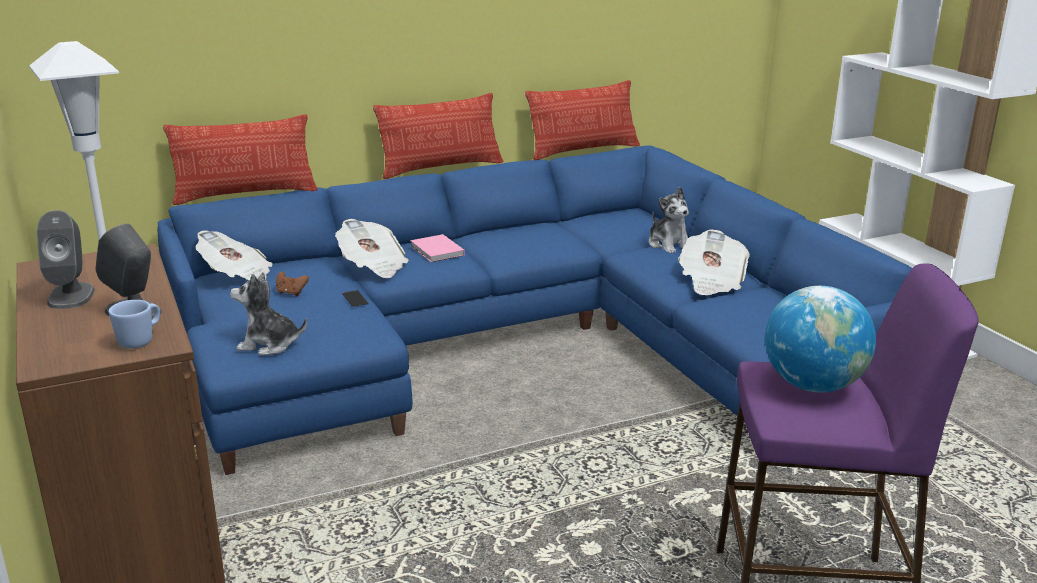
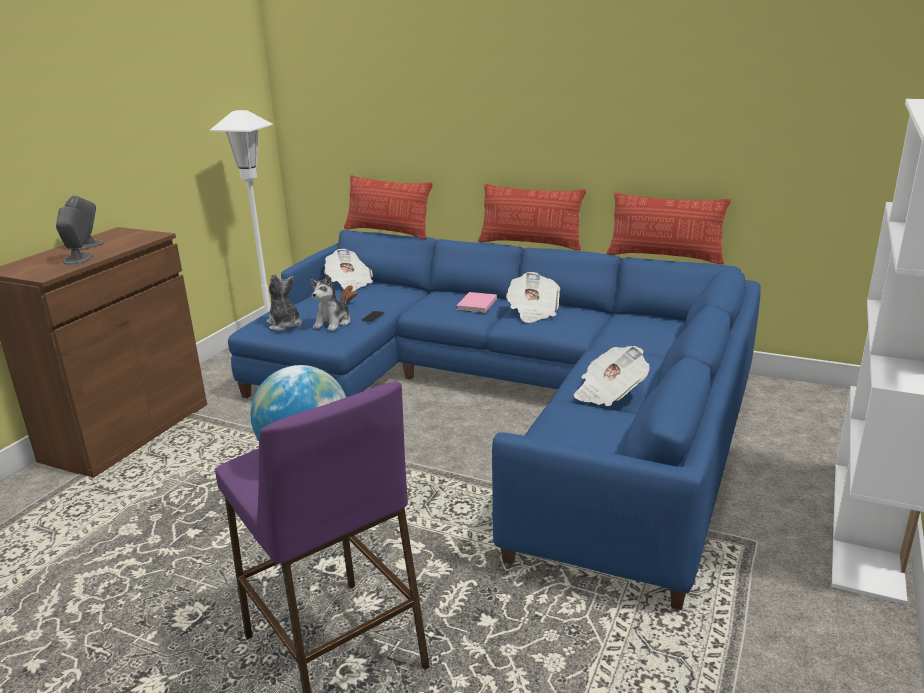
camera: 50 degrees right, 0 degrees up
blue mug [109,300,160,349] -> none
newspaper [335,219,409,278] -> newspaper moved to [506,272,560,323]
plush toy [649,187,689,253] -> plush toy moved to [311,274,350,331]

